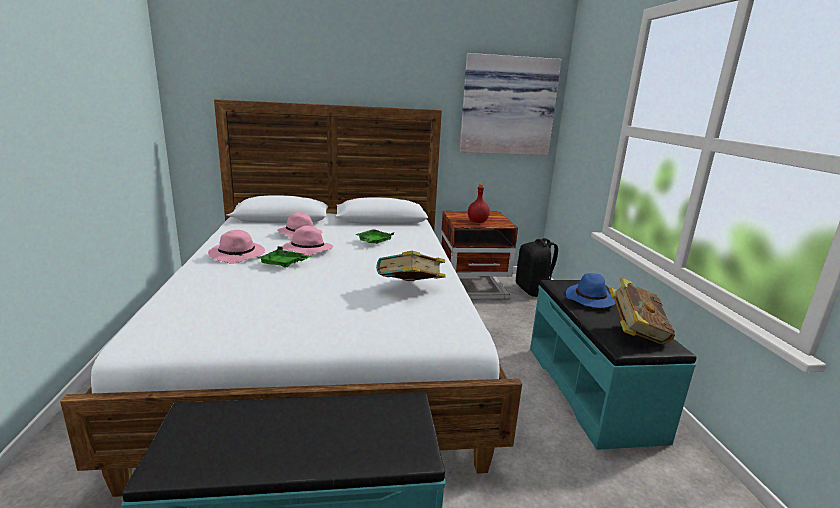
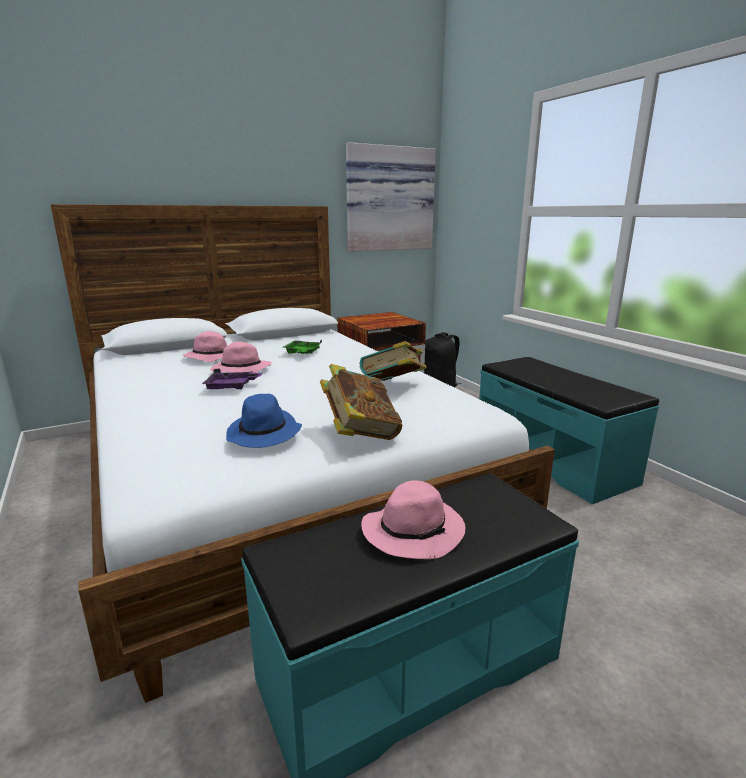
camera: 20 degrees left, 0 degrees up
pink hat [208,230,265,264] -> pink hat moved to [361,480,465,559]
green tray [258,246,311,268] -> purple tray [202,369,263,389]
red bottle [468,184,490,223] -> none
blue hat [566,273,616,308] -> blue hat moved to [226,394,302,448]
book [609,278,675,344] -> book moved to [320,364,402,440]

